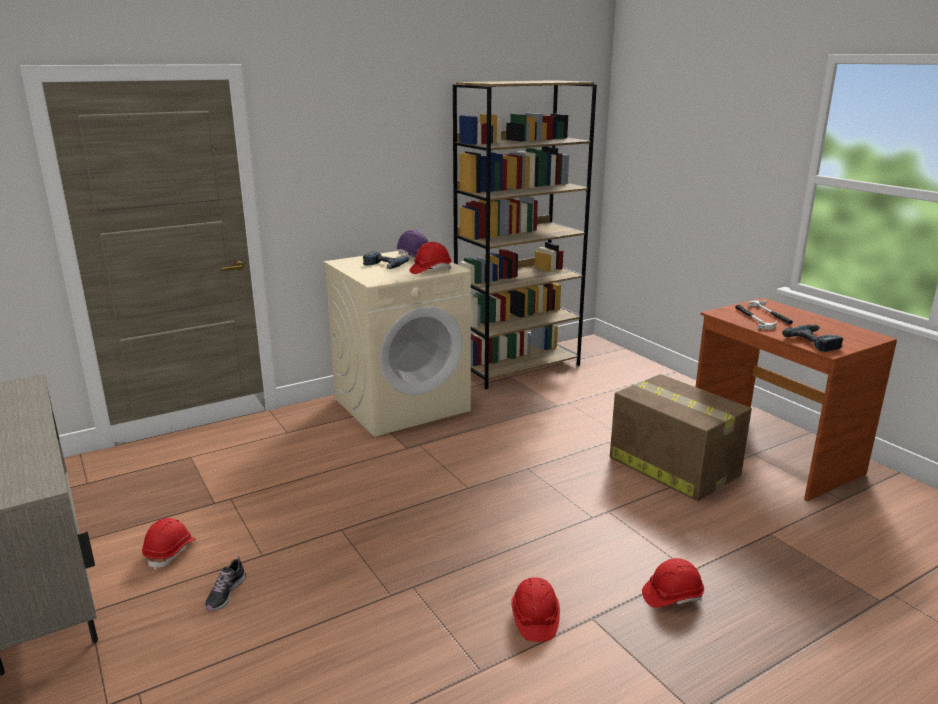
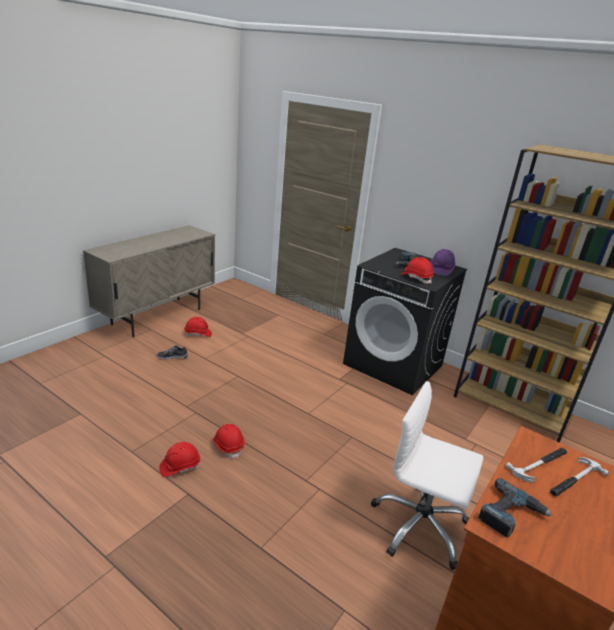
camera: 65 degrees right, 5 degrees up
beige washing machine [324,251,471,437] -> black washing machine [343,248,467,395]
cardboard box [610,374,752,501] -> white office chair [371,381,484,570]
red hard hat [642,558,704,608] -> red hard hat moved to [213,424,245,458]

